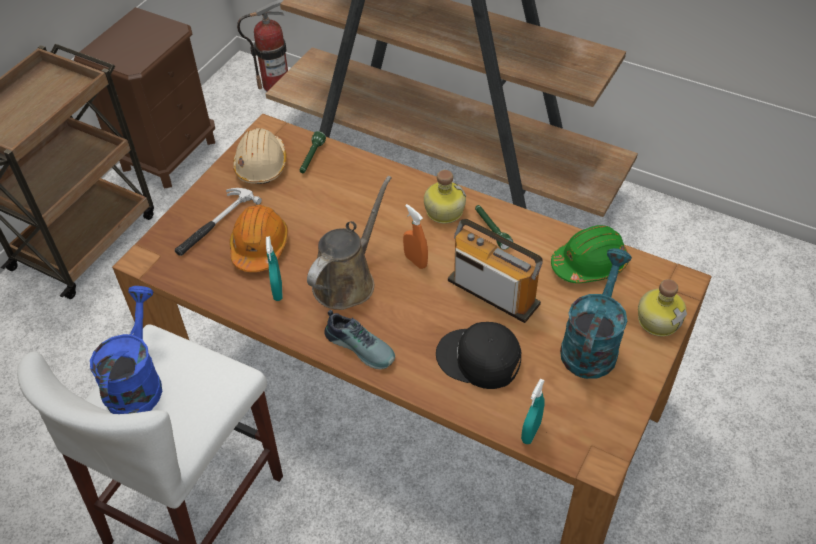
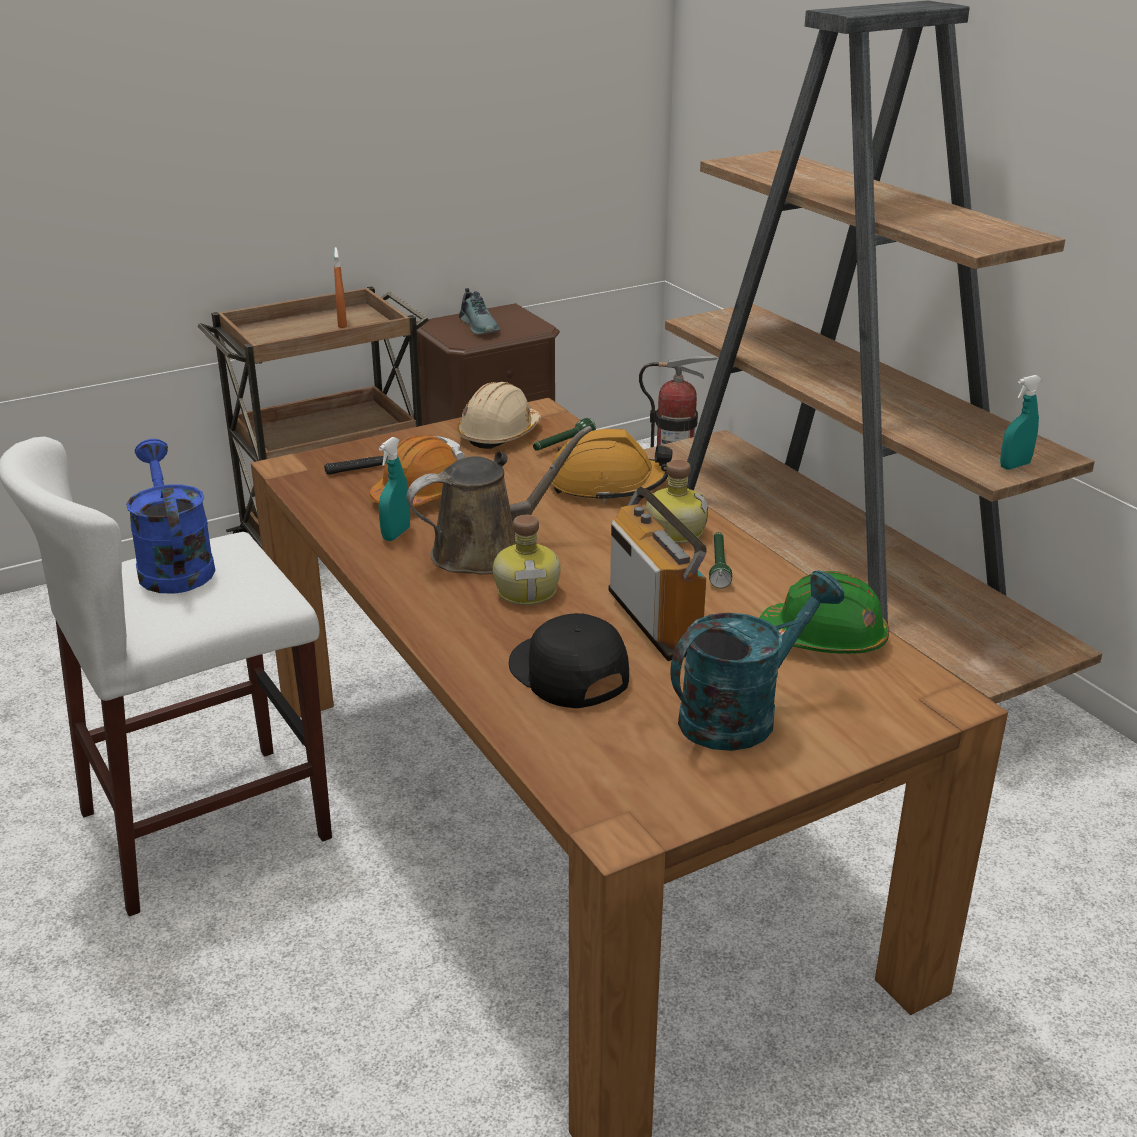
camera: 30 degrees right, 20 degrees down
blue watering can [90,286,162,414] -> blue watering can turned 60 degrees counterclockwise [126,439,215,593]
shoe [324,310,395,369] -> shoe moved to [459,288,500,335]
orange spray bottle [403,204,428,269] -> orange spray bottle moved to [334,247,347,328]
turquoise spray bottle [521,379,545,444] -> turquoise spray bottle moved to [1000,375,1042,470]
bottle [638,279,687,336] -> bottle moved to [493,515,561,605]
none -> orange hard hat [551,429,673,503]

